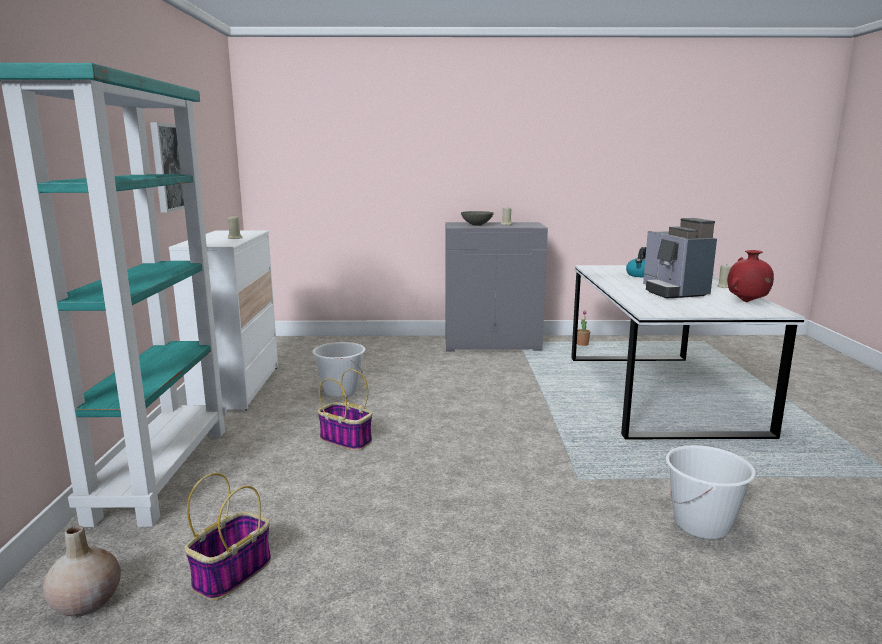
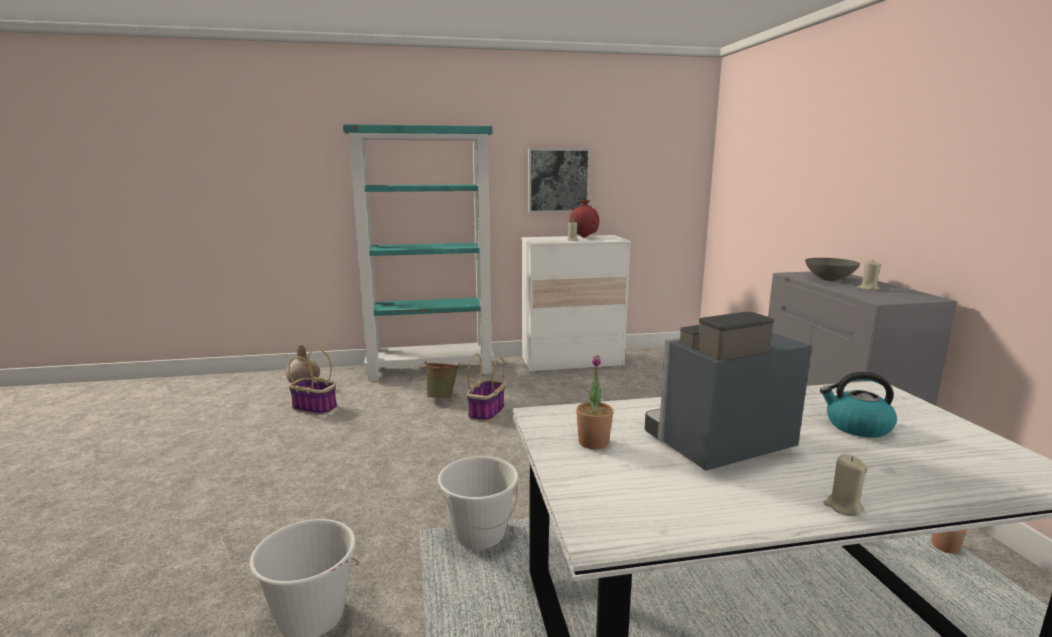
camera: 80 degrees right, 0 degrees up
white bucket [312,342,366,397] -> white bucket moved to [438,456,518,550]
red vase [727,250,774,302] -> red vase moved to [570,200,599,238]
none -> green bucket [423,361,460,399]
none -> potted plant [576,355,613,449]

